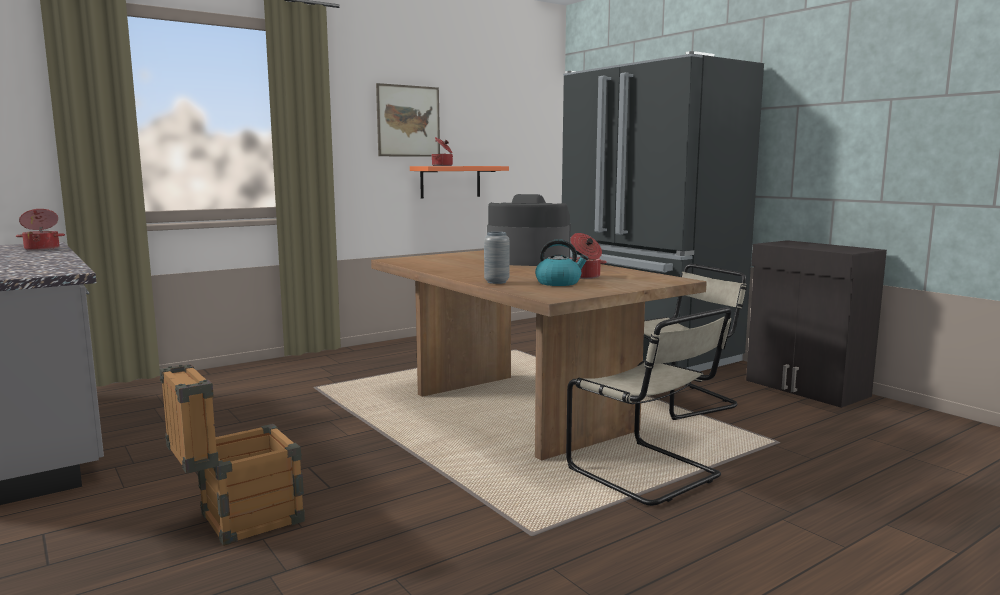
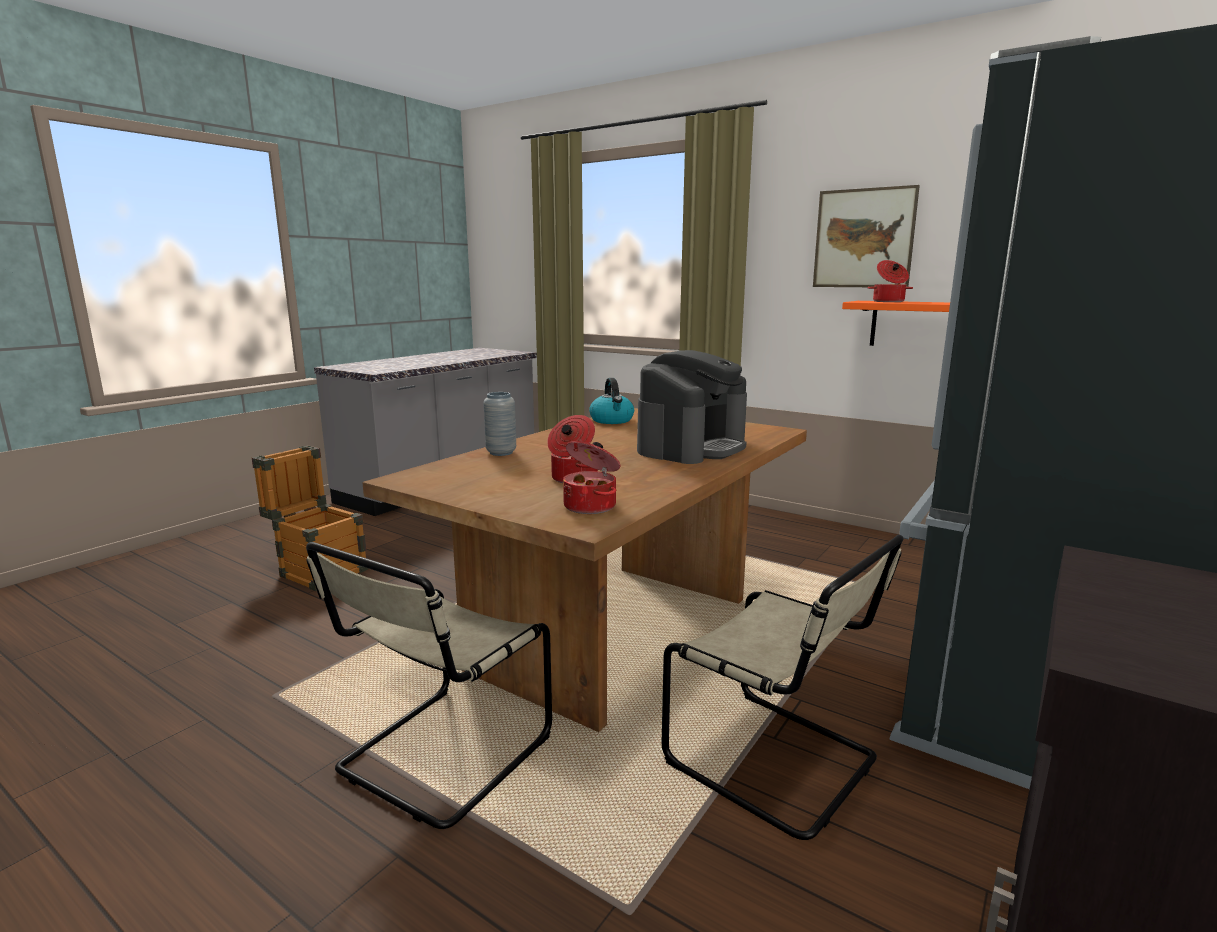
camera: 70 degrees right, 5 degrees up
cooking pot [16,209,65,251] -> cooking pot moved to [563,441,620,514]
coffee machine [487,194,571,266] -> coffee machine turned 45 degrees clockwise [637,350,747,464]
kettle [535,239,589,286] -> kettle moved to [589,378,634,424]

